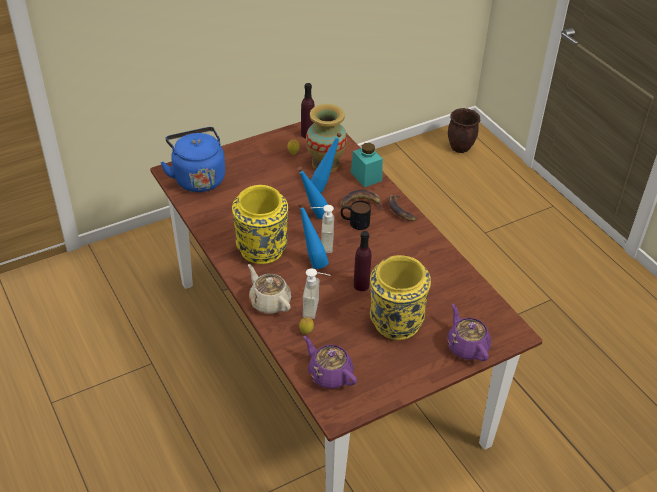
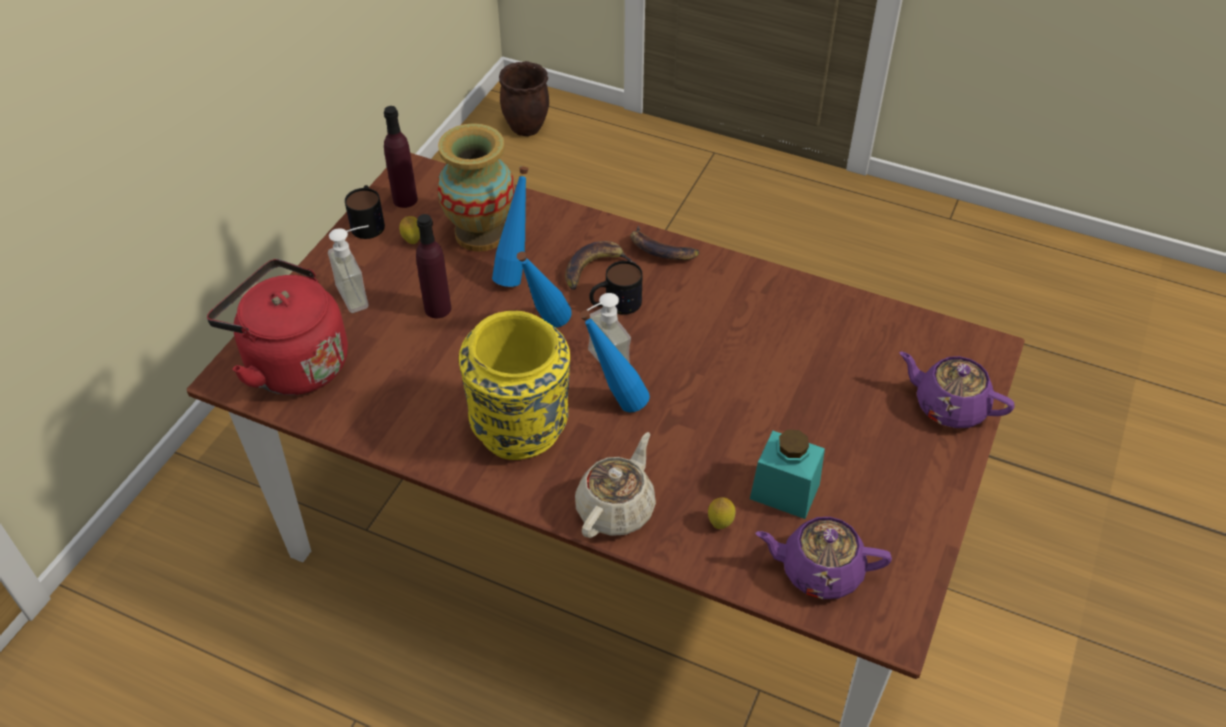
camera: 35 degrees left, 5 degrees up
blue kettle [160,127,225,192] -> red kettle [207,259,348,395]
beige teapot [248,264,291,314] -> beige teapot turned 105 degrees clockwise [575,432,656,538]
soap dispenser [303,268,330,319] -> soap dispenser moved to [328,225,369,313]
turquoise jar [351,143,383,187] -> turquoise jar moved to [750,430,825,519]
purple bottle [354,231,372,291] -> purple bottle moved to [416,214,451,318]
yellow vase [370,255,431,340] -> none
none -> mug [345,185,385,239]

